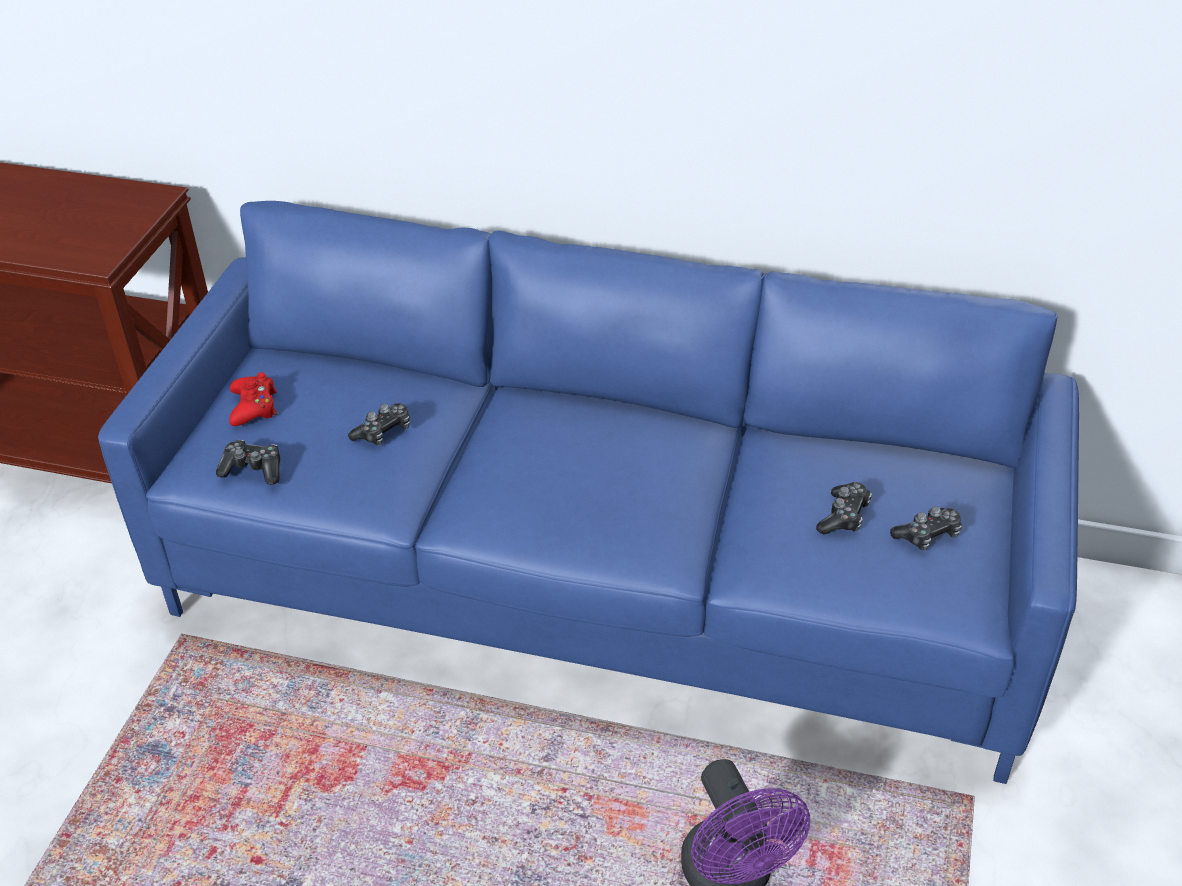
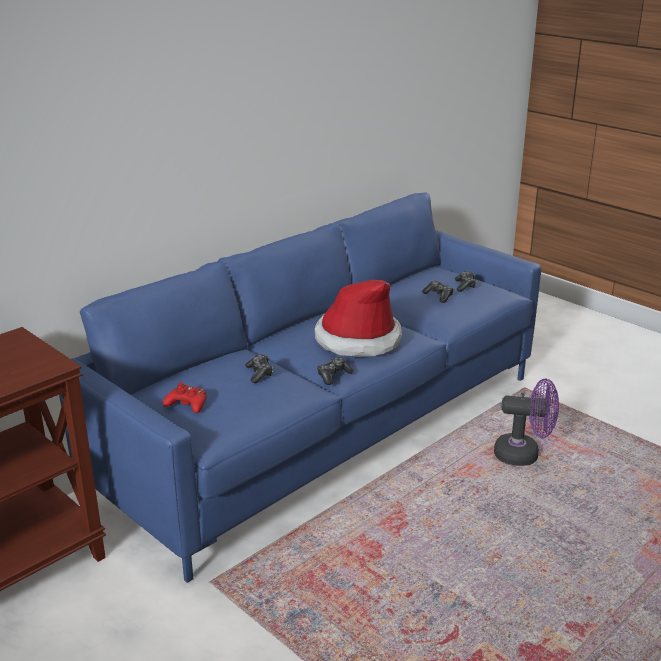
camera: 60 degrees left, 15 degrees down
game controller [216,440,280,485] -> game controller moved to [317,357,354,385]
none -> hat [314,279,402,357]

